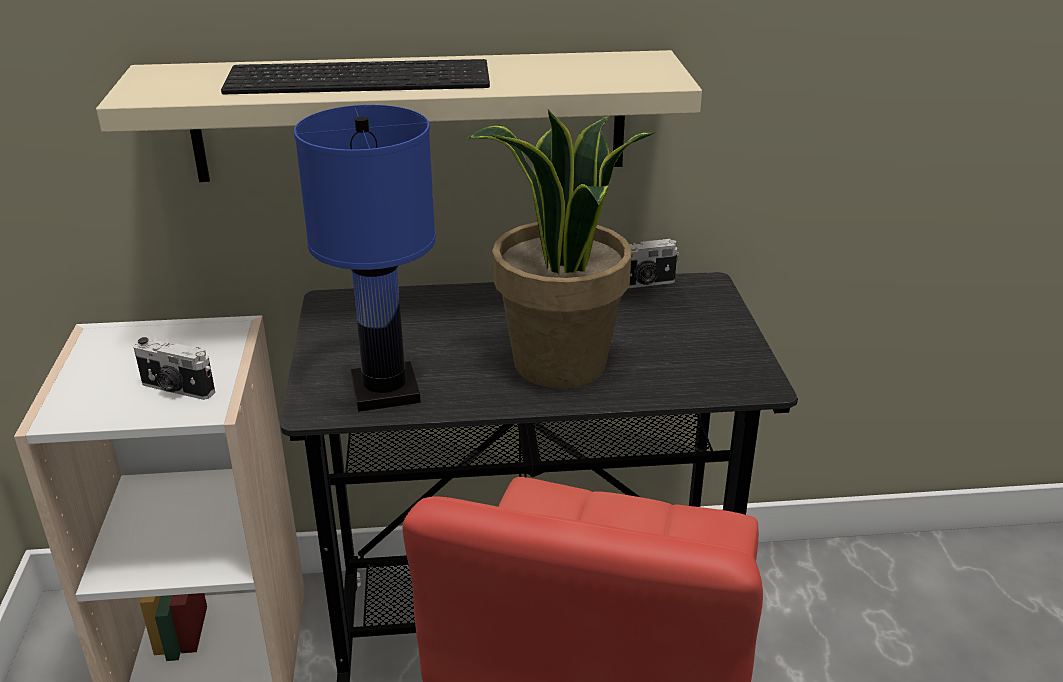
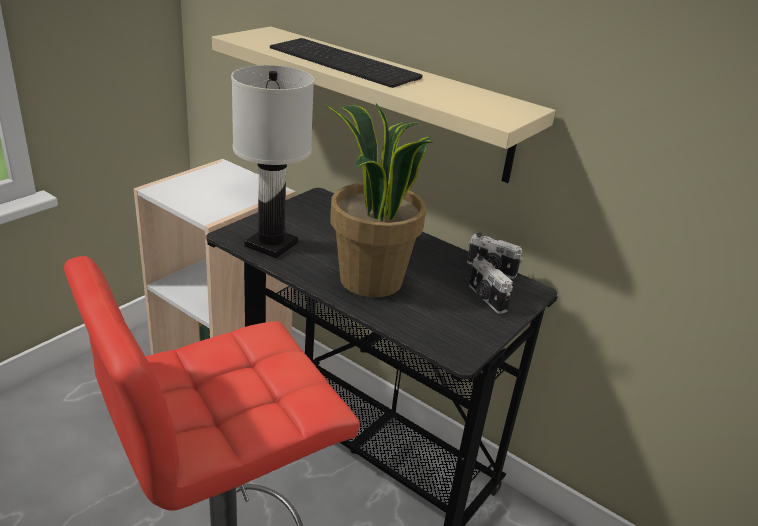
camera: 40 degrees right, 0 degrees up
camera [133,337,215,400] -> camera moved to [469,256,513,314]
blue table lamp [294,105,436,412] -> white table lamp [231,65,314,258]

